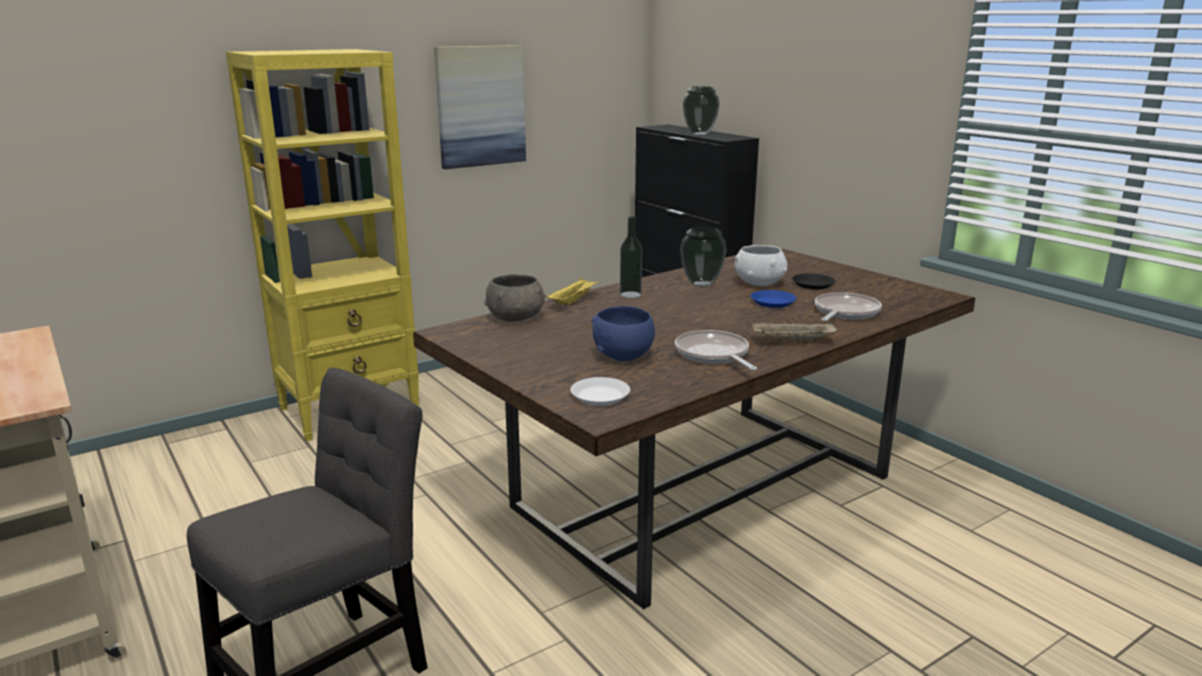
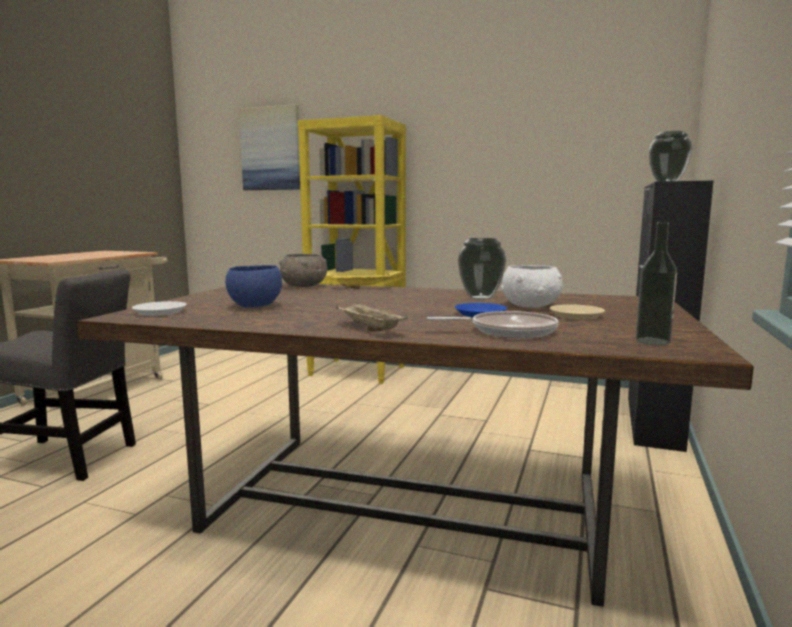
camera: 55 degrees right, 10 degrees down
picture [434,45,526,169] -> picture moved to [239,104,300,190]
bottle [620,216,642,298] -> bottle moved to [636,222,677,345]
frying pan [675,330,757,371] -> none
black plate [792,273,835,289] -> beige plate [550,304,605,320]

